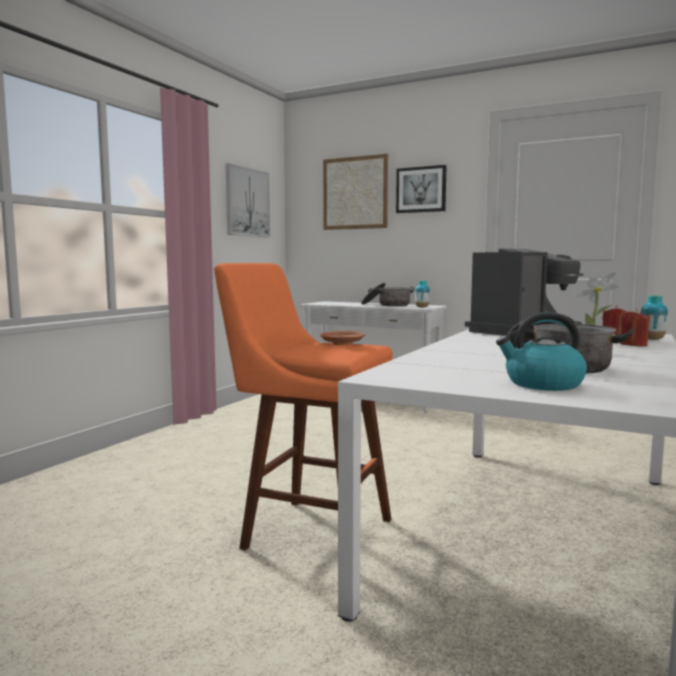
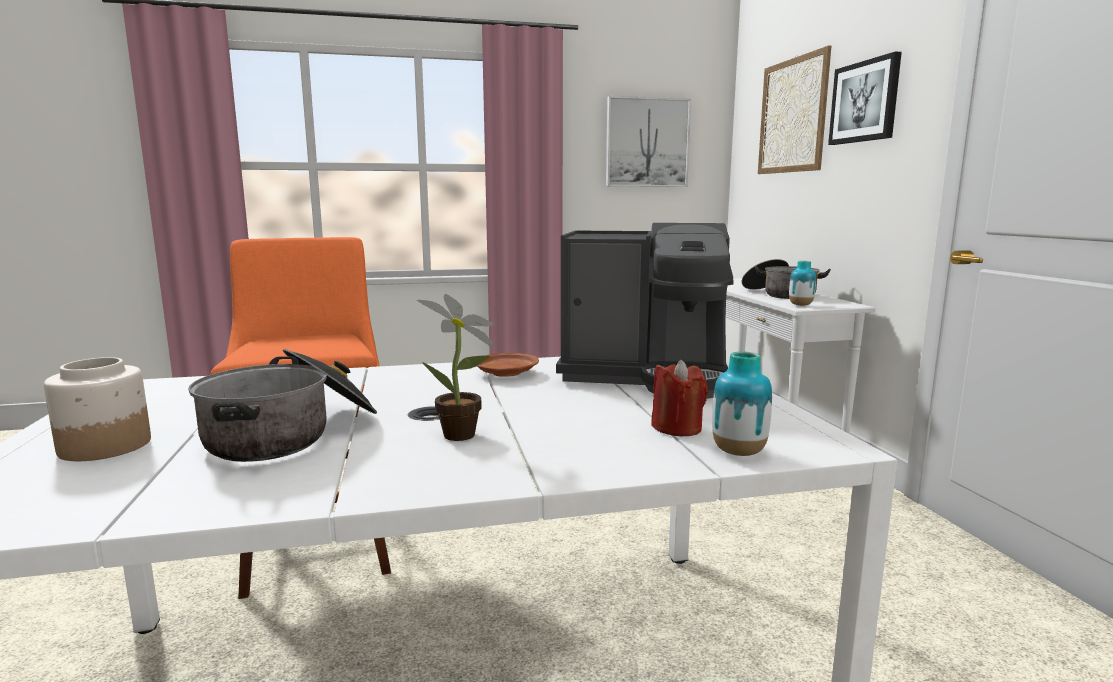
camera: 50 degrees right, 5 degrees up
brown plate [320,331,366,345] -> brown plate moved to [477,353,539,377]
kettle [496,312,587,391] -> jar [44,357,151,461]
red candle [620,309,650,346] -> none

